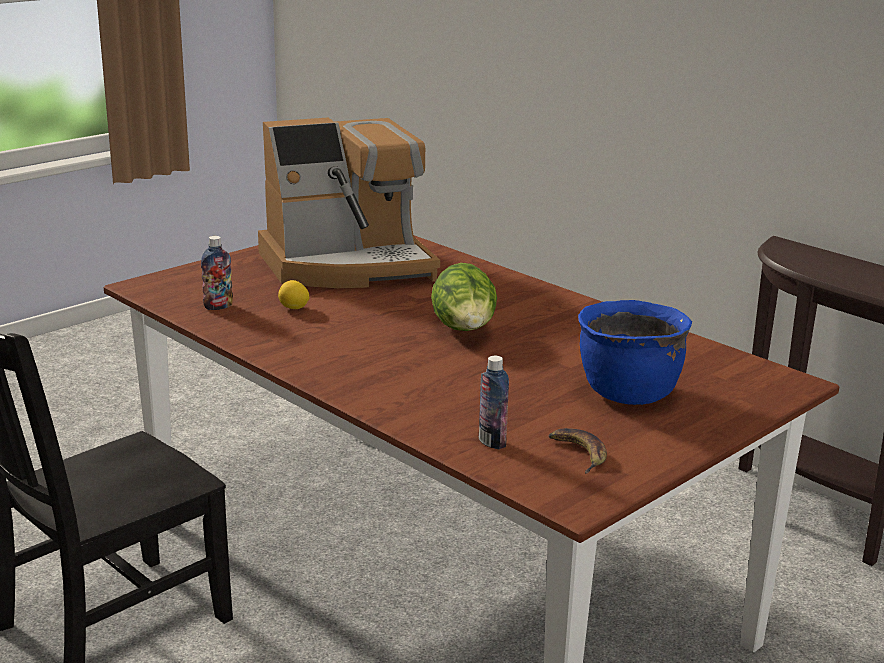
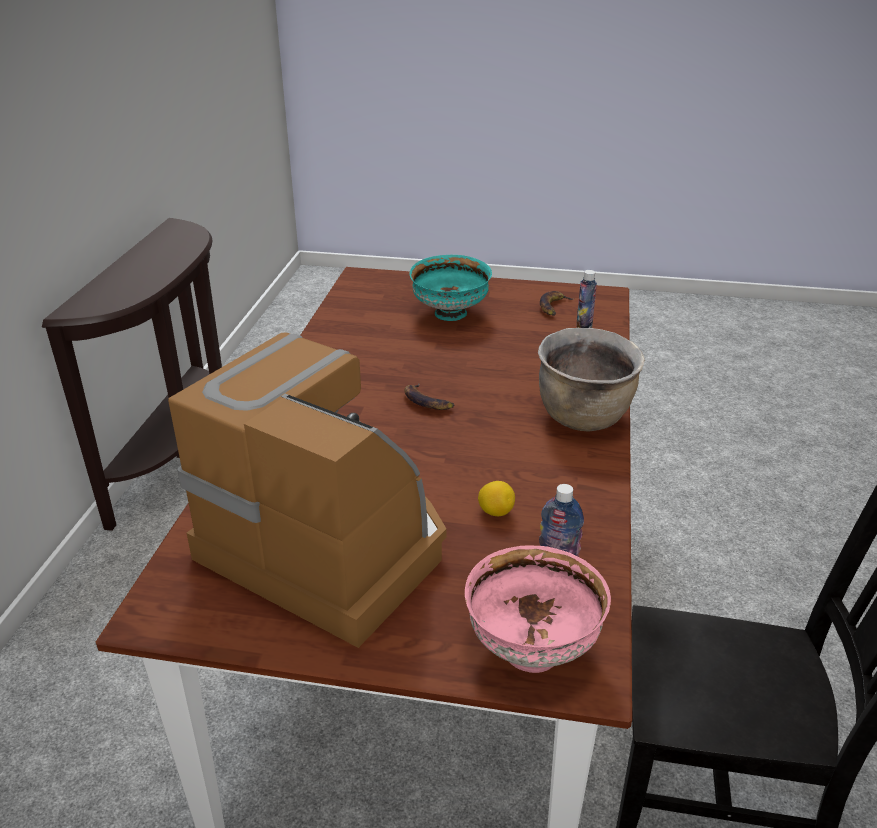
camera: 125 degrees left, 10 degrees up
lettuce [431,263,497,331] -> banana [404,384,454,410]
blue cooking pot [578,300,692,405] -> turquoise bowl [410,255,492,321]
none -> pink bowl [465,545,611,673]
none -> brown cooking pot [538,328,645,432]

